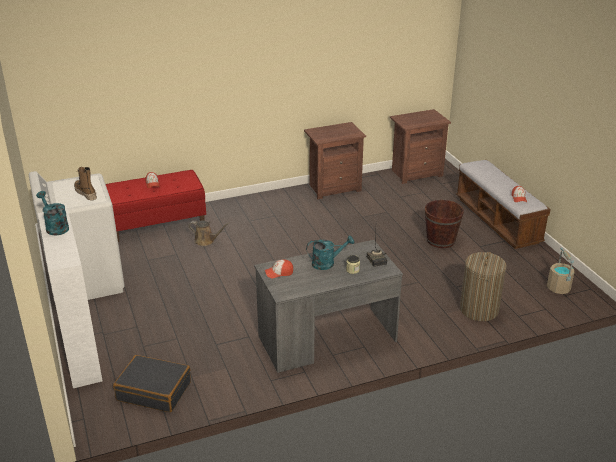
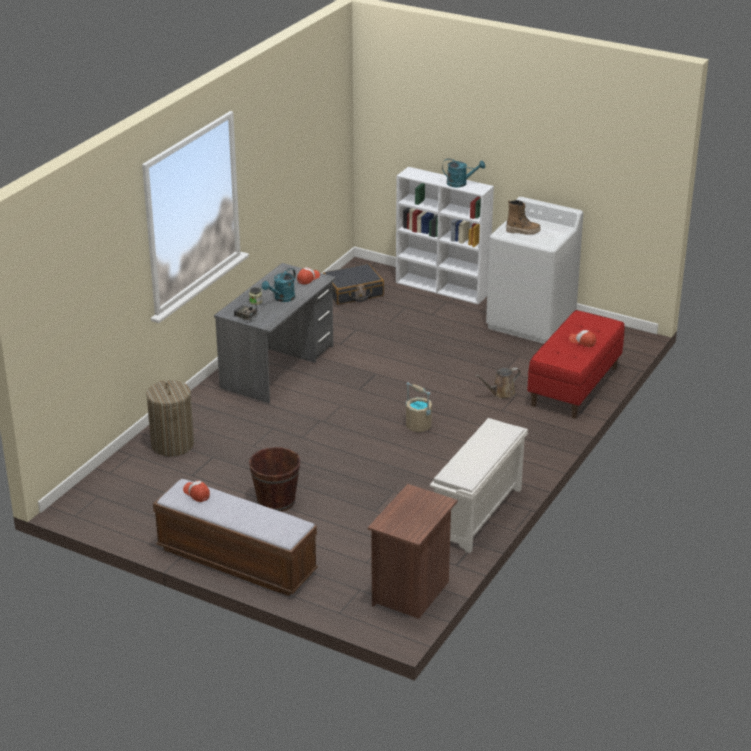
camera: 140 degrees right, 0 degrees up
brown nightstand [304,122,366,199] -> white shoe rack [430,418,528,553]
beige bucket [547,247,574,294] -> beige bucket moved to [406,382,432,432]

